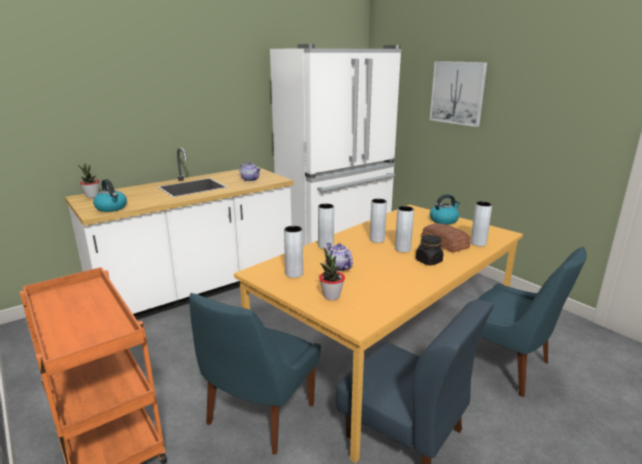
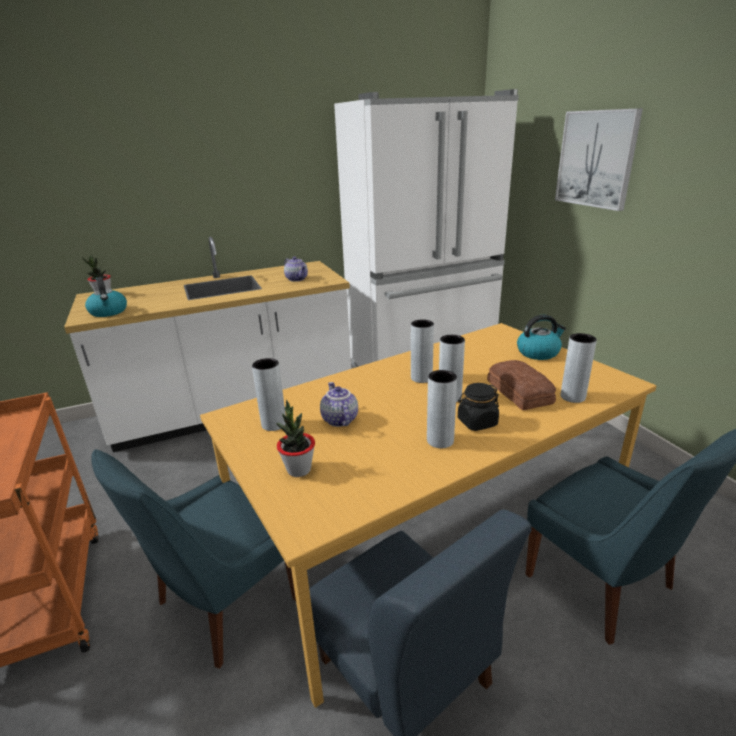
camera: 15 degrees right, 5 degrees up
grey vase [318,204,334,249] -> grey vase moved to [427,370,457,448]

